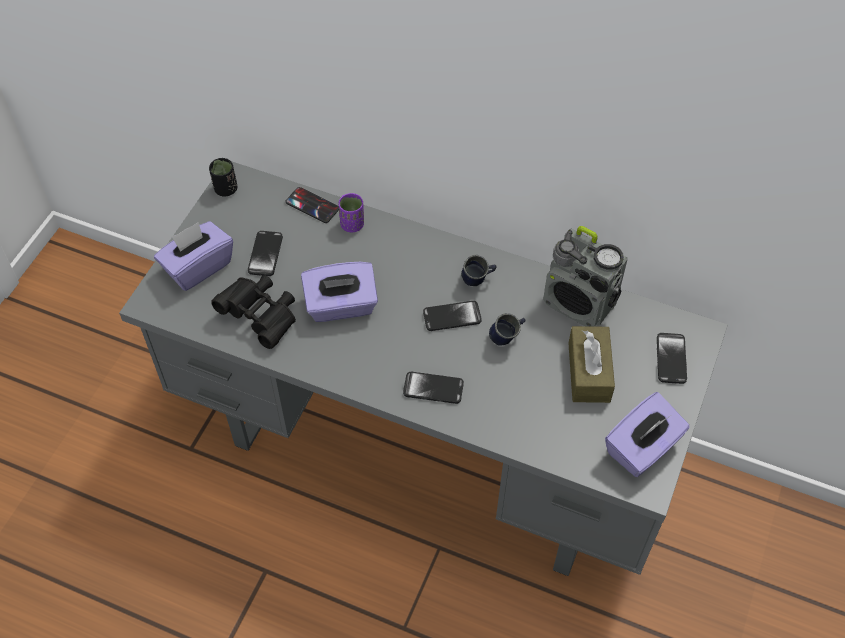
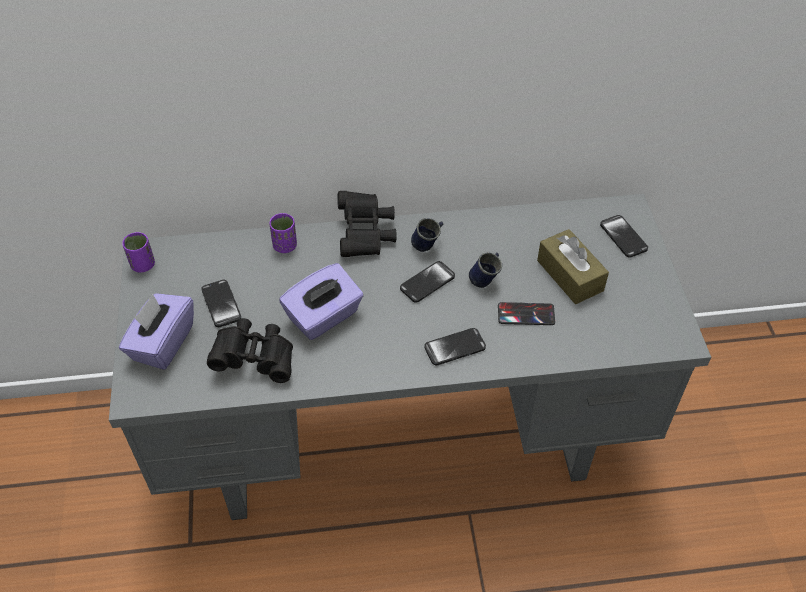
camera: 30 degrees left, 5 degrees down
black cup [209,158,237,196] -> purple cup [122,232,155,273]
phone [285,187,339,223] -> phone moved to [498,302,555,325]
radio [543,226,628,327] -> none
purple tissue box [605,392,690,477] -> none
none -> black binoculars [337,191,397,257]

